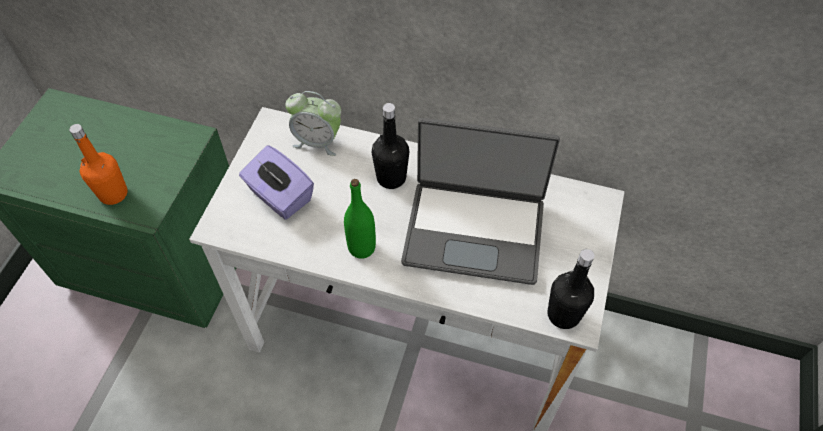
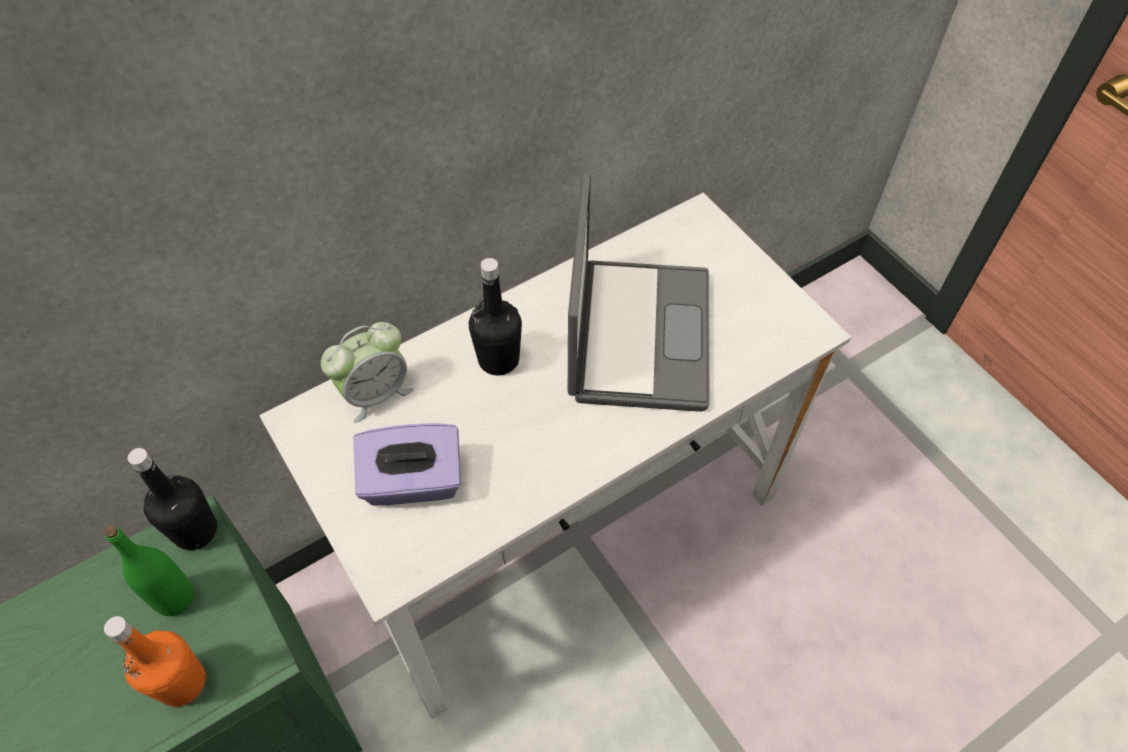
camera: 50 degrees left, 0 degrees up
green bottle [344,179,376,259] -> green bottle moved to [104,525,194,616]
laptop [401,118,560,285] -> laptop turned 45 degrees counterclockwise [568,172,710,412]
black bottle [547,249,594,329] -> black bottle moved to [128,448,217,550]

